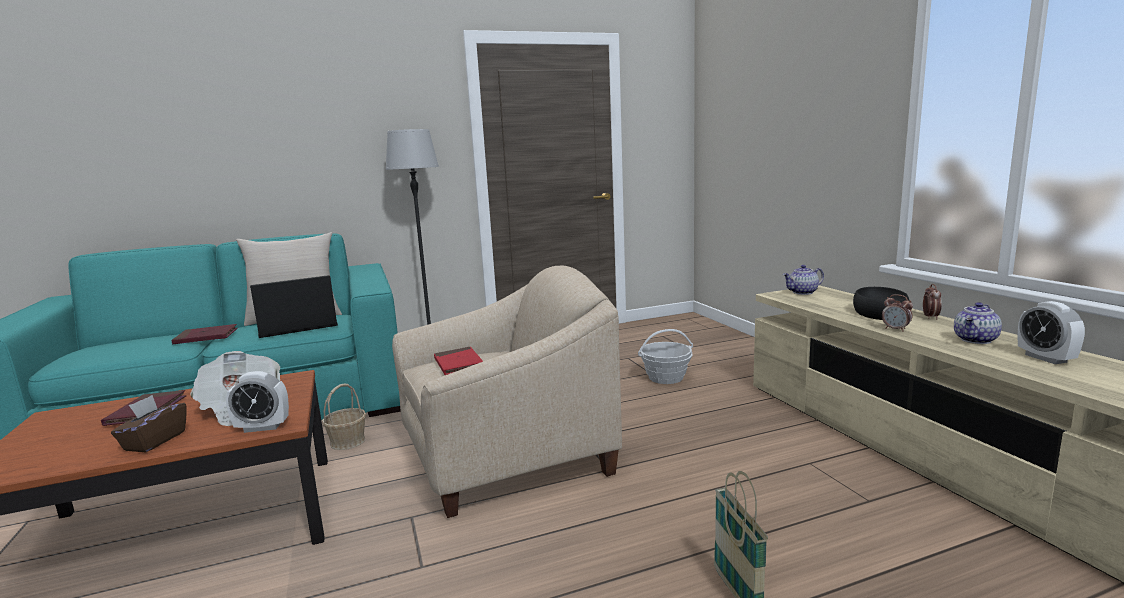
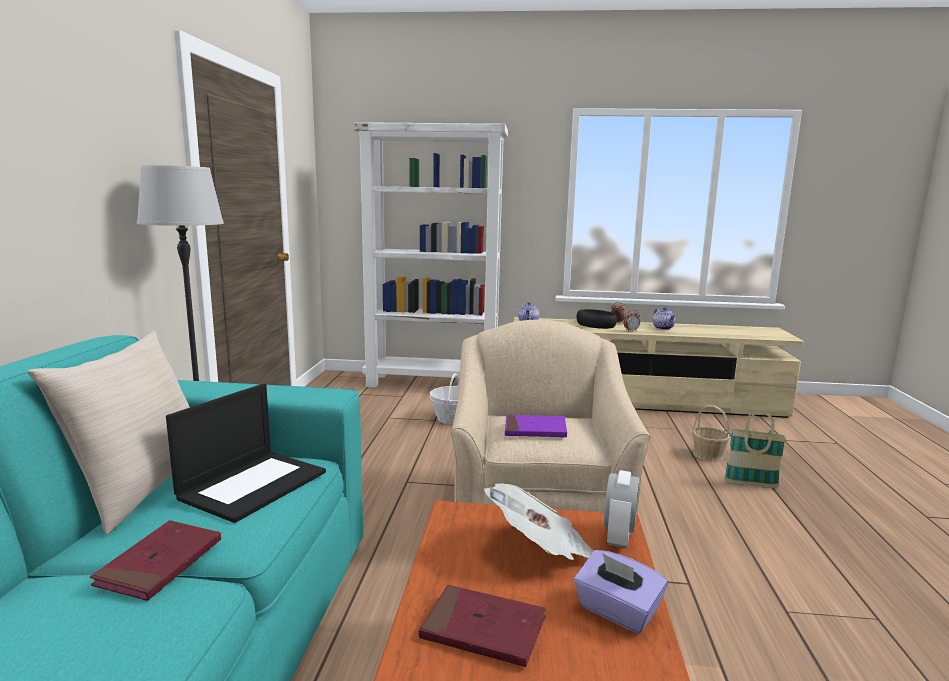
camera: 65 degrees left, 0 degrees up
brown tissue box [111,395,187,452] -> purple tissue box [574,550,668,633]
laptop [250,275,338,338] -> laptop turned 150 degrees counterclockwise [166,383,326,523]
basket [322,384,366,450] -> basket moved to [692,405,730,461]
red book [434,347,483,375] -> purple book [505,415,567,438]
alarm clock [1018,301,1085,364] -> none
none -> white bookcase [354,122,508,387]

